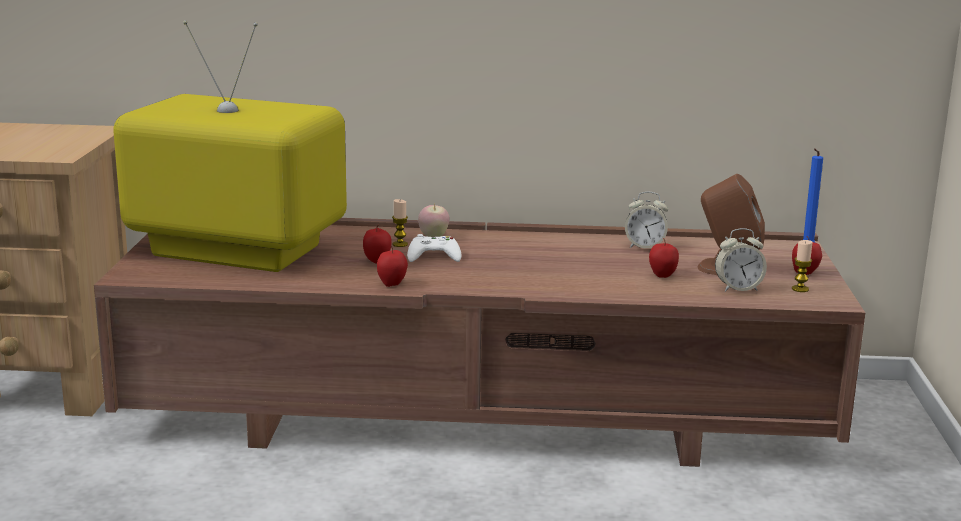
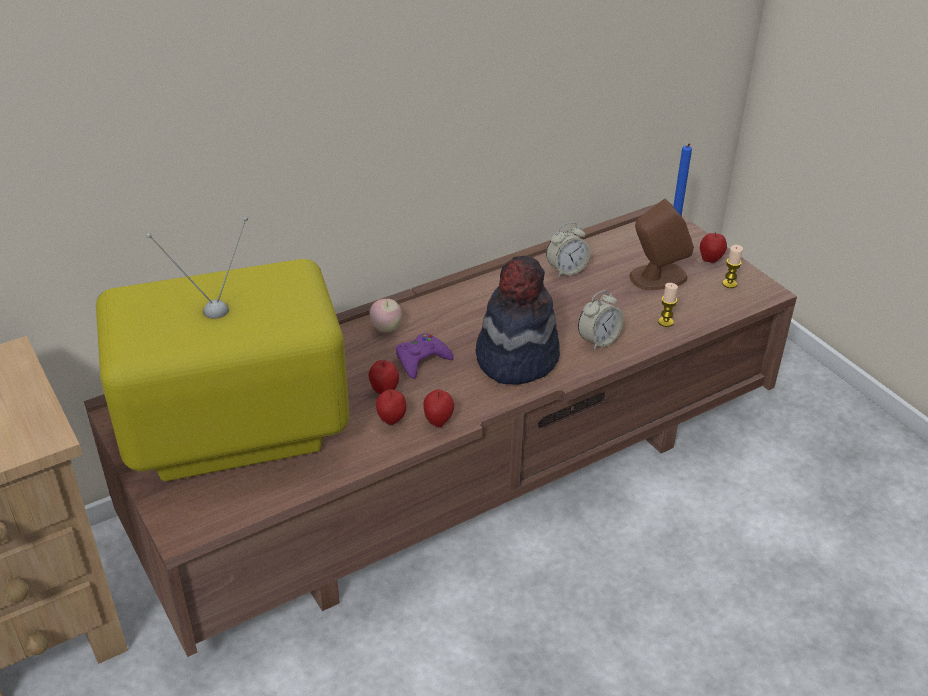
camera: 35 degrees left, 20 degrees up
candle [392,199,408,247] -> candle moved to [658,283,678,327]
white game controller [407,234,462,262] -> purple game controller [396,333,454,379]
apple [649,238,679,278] -> apple moved to [376,389,406,425]
alarm clock [715,228,767,291] -> alarm clock moved to [578,290,624,350]
none -> hat [476,256,560,385]

